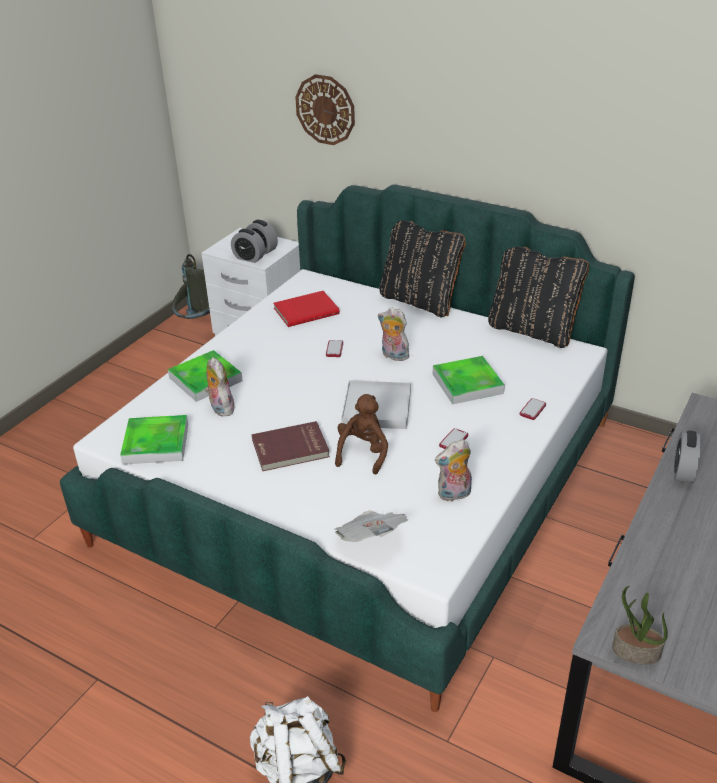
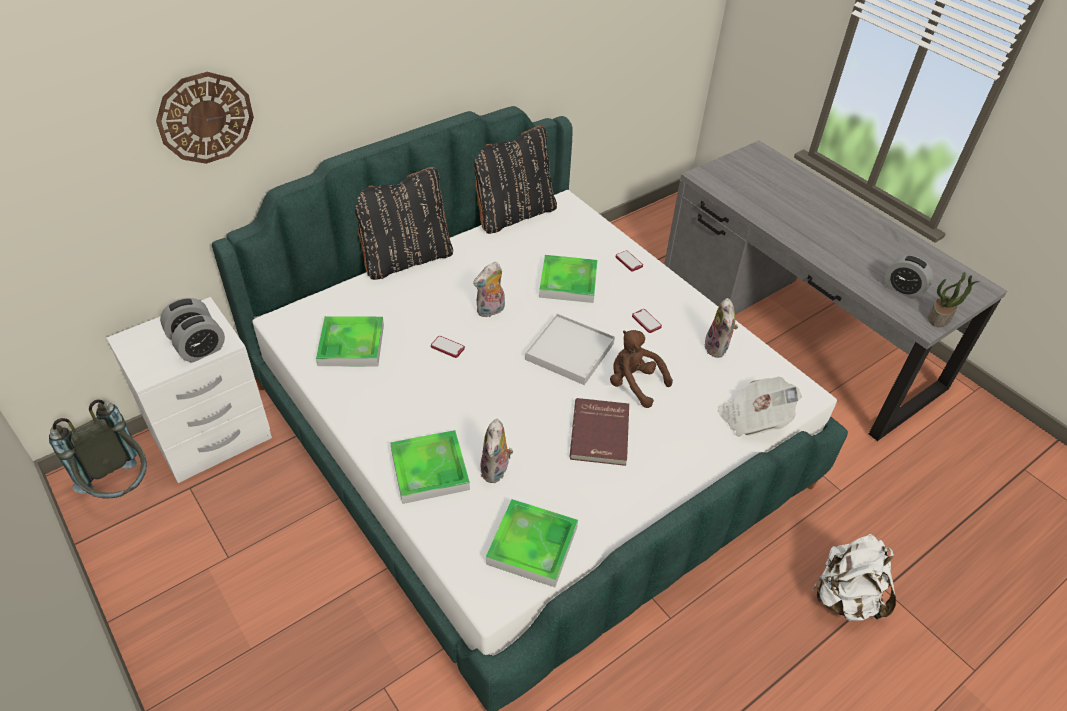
camera: 70 degrees left, 10 degrees up
plush toy [205,357,235,417] -> plush toy turned 75 degrees counterclockwise [480,419,513,483]
red book [274,291,340,327] -> tray [316,316,384,366]
alarm clock [674,430,701,484] -> alarm clock moved to [884,255,933,299]

